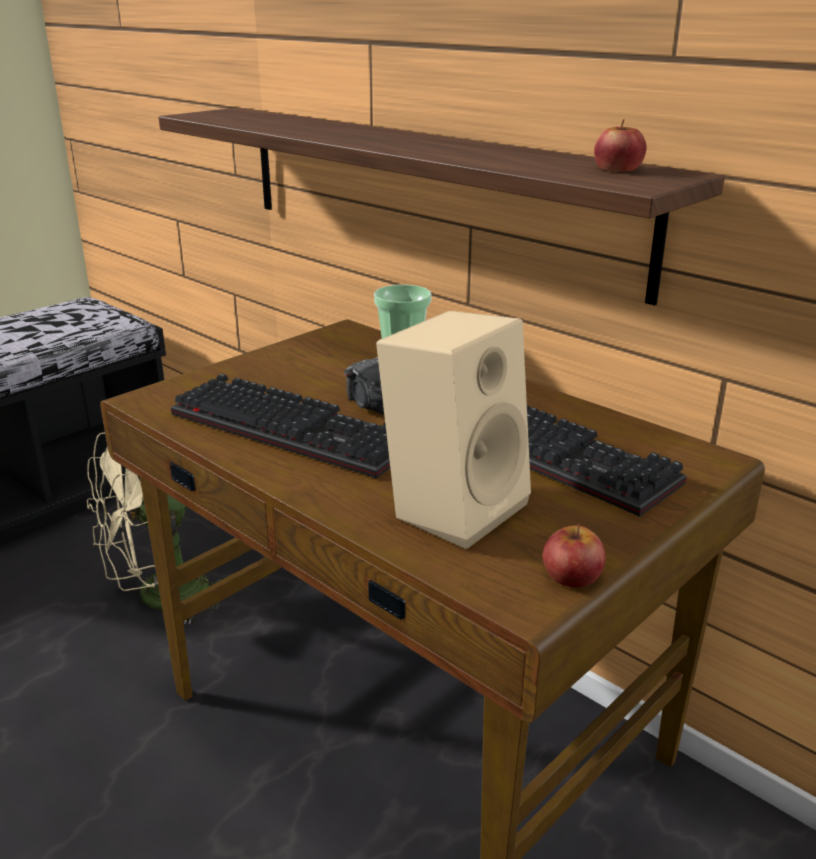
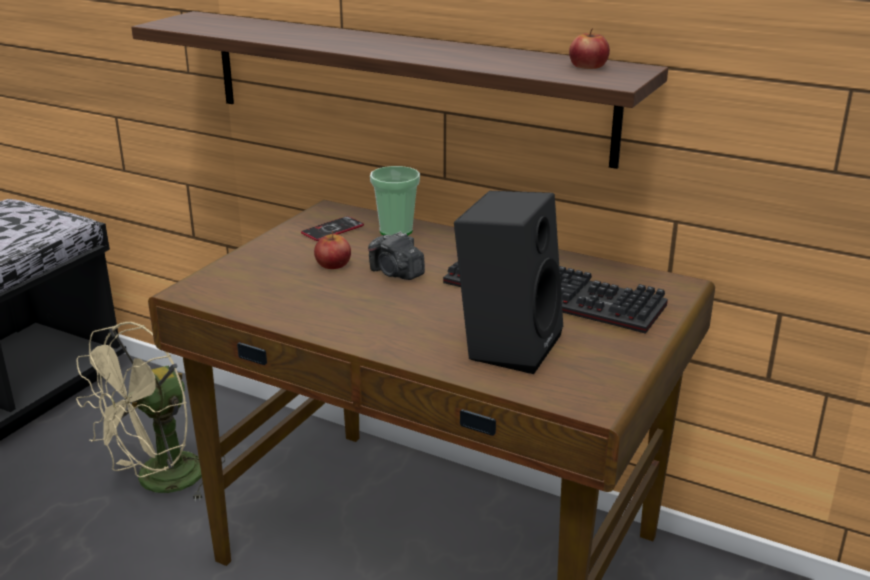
camera: 15 degrees left, 0 degrees up
keyboard [171,373,390,479] -> none
beige speaker [376,311,531,549] -> black speaker [454,191,563,374]
apple [543,523,606,587] -> apple moved to [314,231,351,269]
none -> phone [301,216,364,241]

